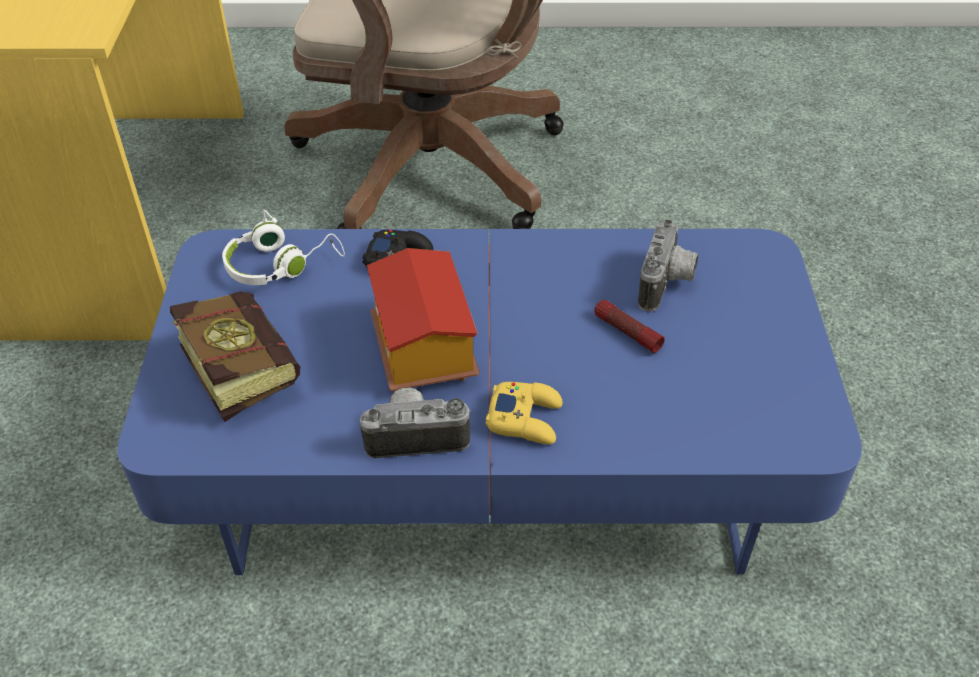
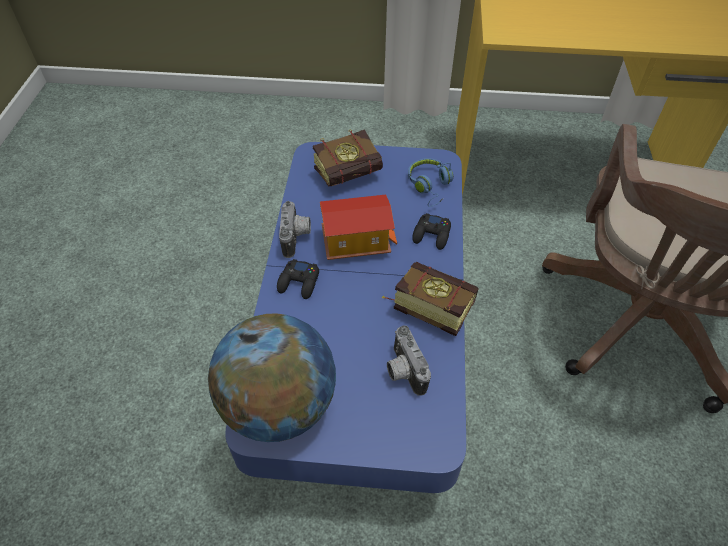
camera: 95 degrees right, 5 degrees up
white headphones [222,210,345,285] -> blue headphones [408,158,453,207]
yellow game controller [486,382,563,444] -> black game controller [277,259,319,299]
flashlight [594,300,665,353] -> none
camera [638,220,698,312] -> camera turned 45 degrees clockwise [387,325,431,396]
none -> globe [208,313,336,442]
none -> book [382,262,479,336]

